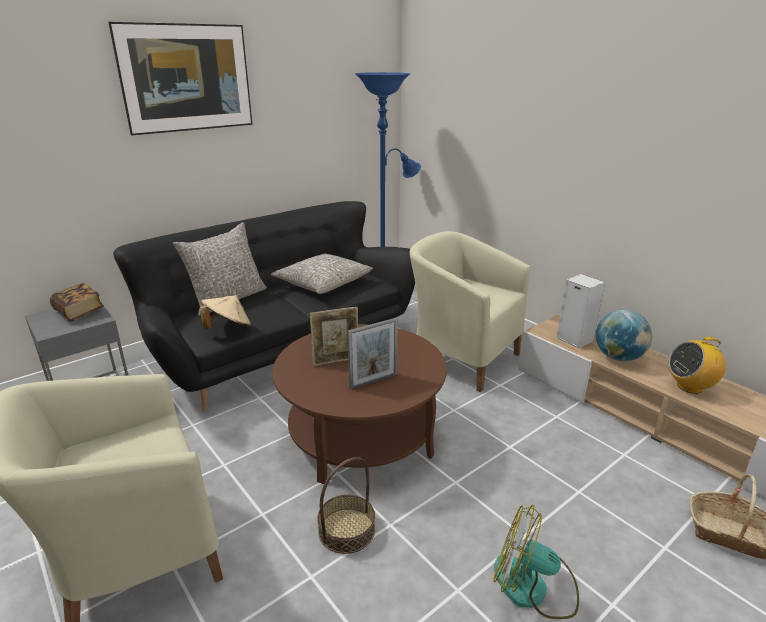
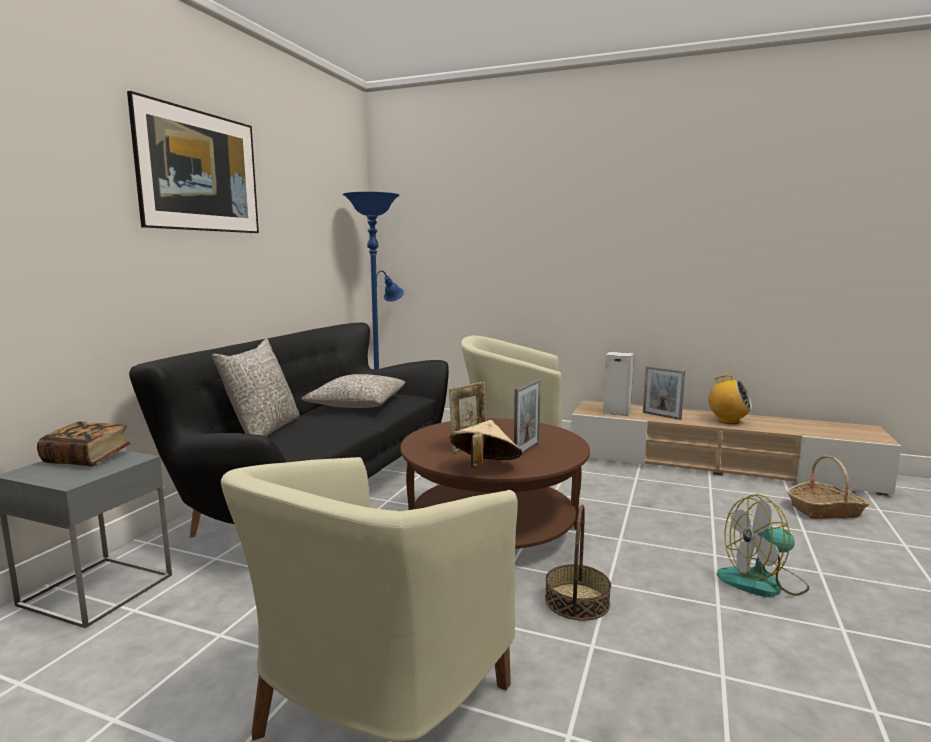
camera: 30 degrees left, 15 degrees down
beige hat [200,295,251,329] -> beige hat moved to [450,420,522,469]
globe [596,310,652,361] -> picture frame [643,366,685,420]
radio [668,337,726,394] -> radio turned 105 degrees counterclockwise [707,375,752,424]

